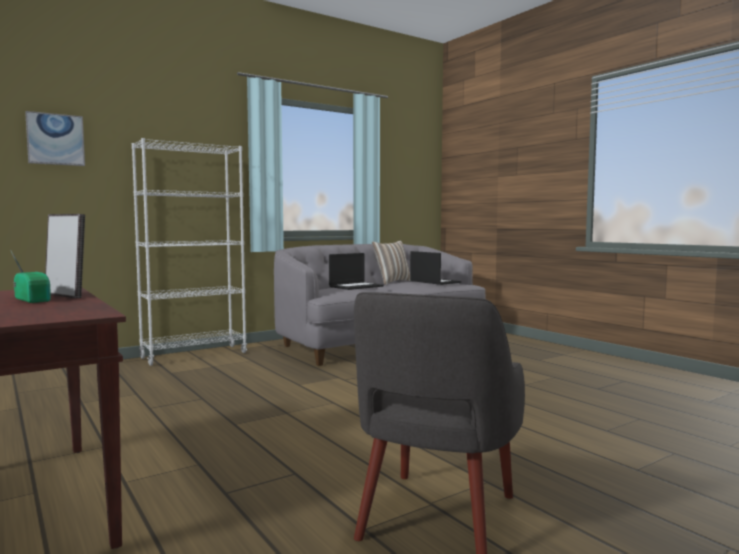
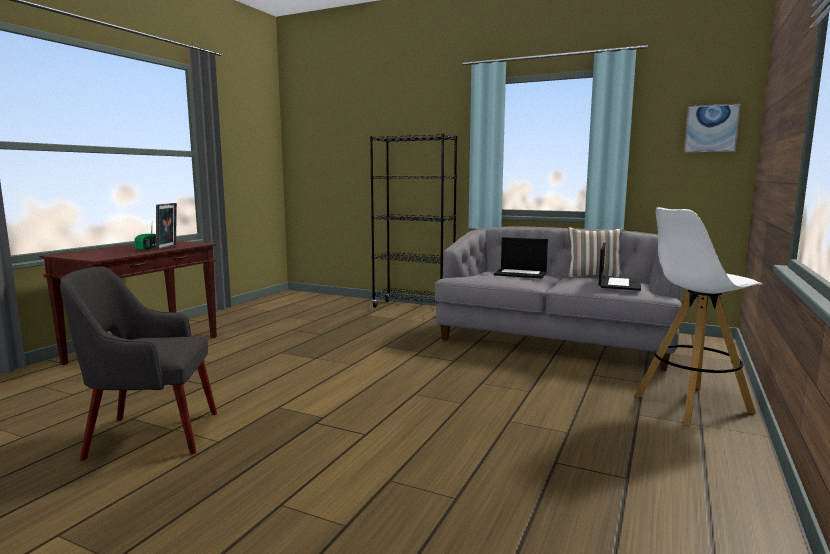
camera: 60 degrees right, 5 degrees up
picture [25,111,85,166] -> picture moved to [684,103,741,153]
white bookcase [132,138,247,366] -> black bookcase [370,133,457,308]
none -> white stool [634,207,763,425]

